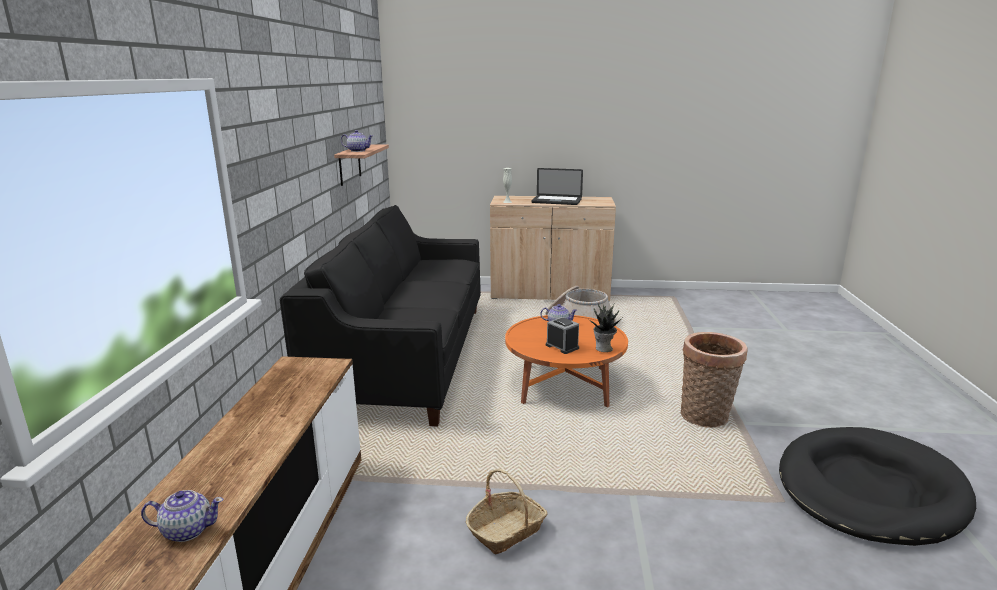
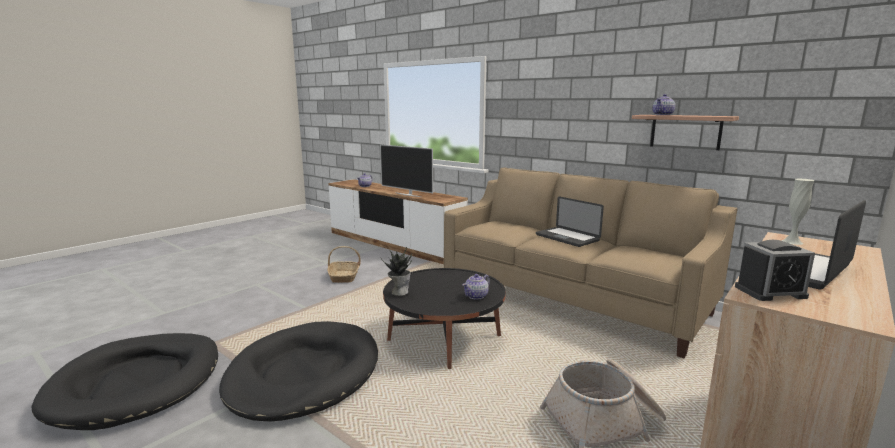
camera: 125 degrees right, 5 degrees down
black sofa [280,205,481,427] -> beige sofa [444,167,737,358]
orange coffee table [505,315,628,407] -> black coffee table [383,268,506,369]
alarm clock [546,317,579,354] -> alarm clock moved to [735,240,815,301]
basket [681,332,748,428] -> black dog bed [219,321,378,421]
none -> television [380,144,433,197]
none -> laptop [536,196,604,247]

